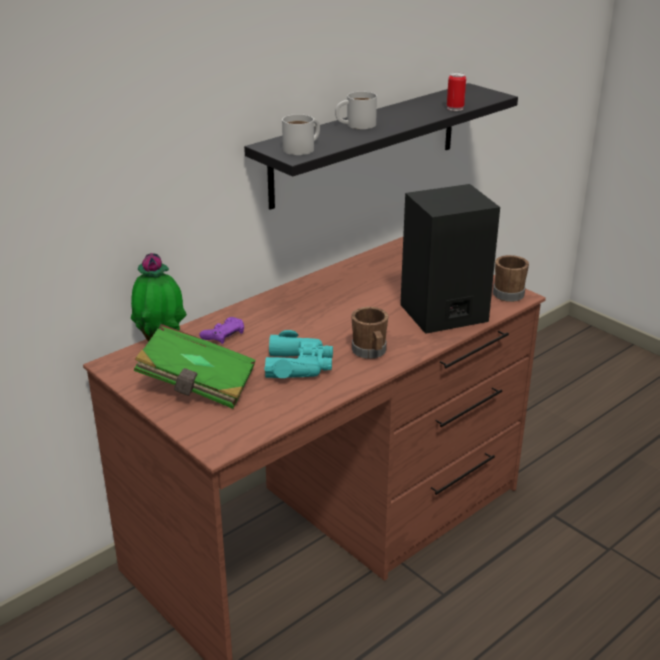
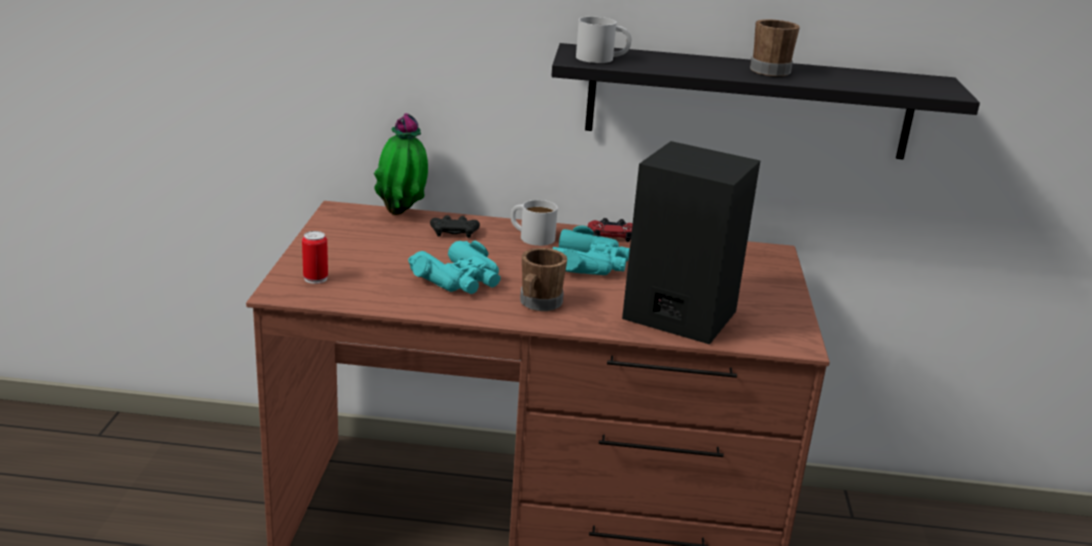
camera: 45 degrees right, 5 degrees down
green book [134,324,256,409] -> none
purple game controller [199,317,244,344] -> black game controller [430,215,480,238]
white mug [335,92,377,129] -> white mug moved to [511,200,558,246]
can [447,72,466,111] -> can moved to [302,231,328,284]
brown mug [493,255,529,302] -> brown mug moved to [750,19,800,76]
none -> turquoise binoculars [553,225,630,275]
none -> red game controller [588,218,633,242]

